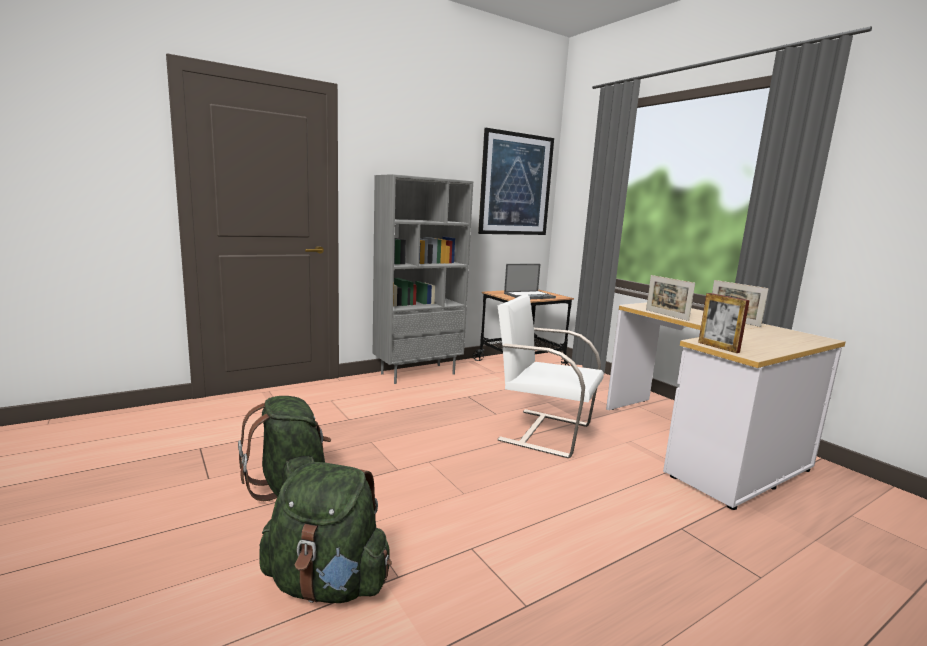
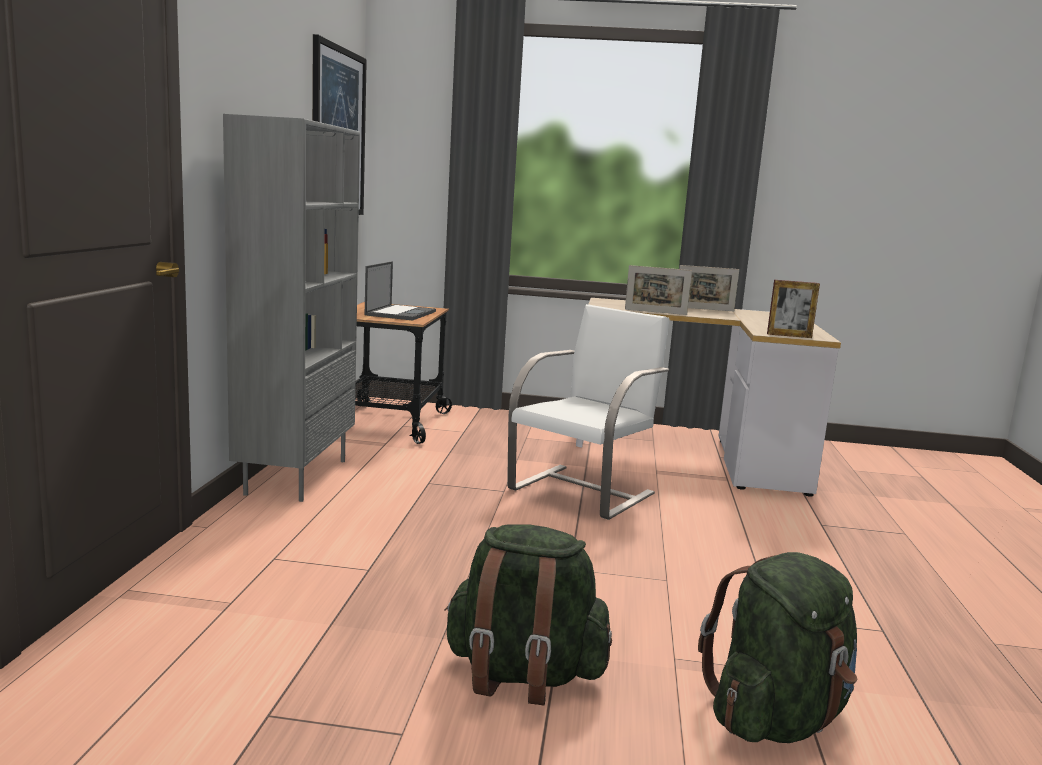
camera: 50 degrees left, 0 degrees up
white chair [497,294,604,458] -> white chair turned 150 degrees clockwise [507,304,669,520]

